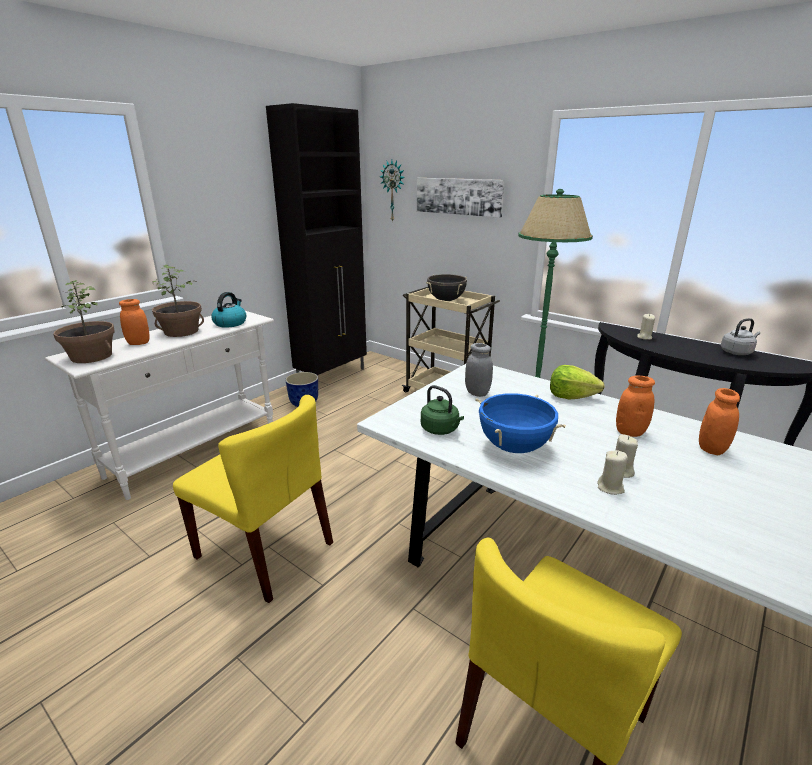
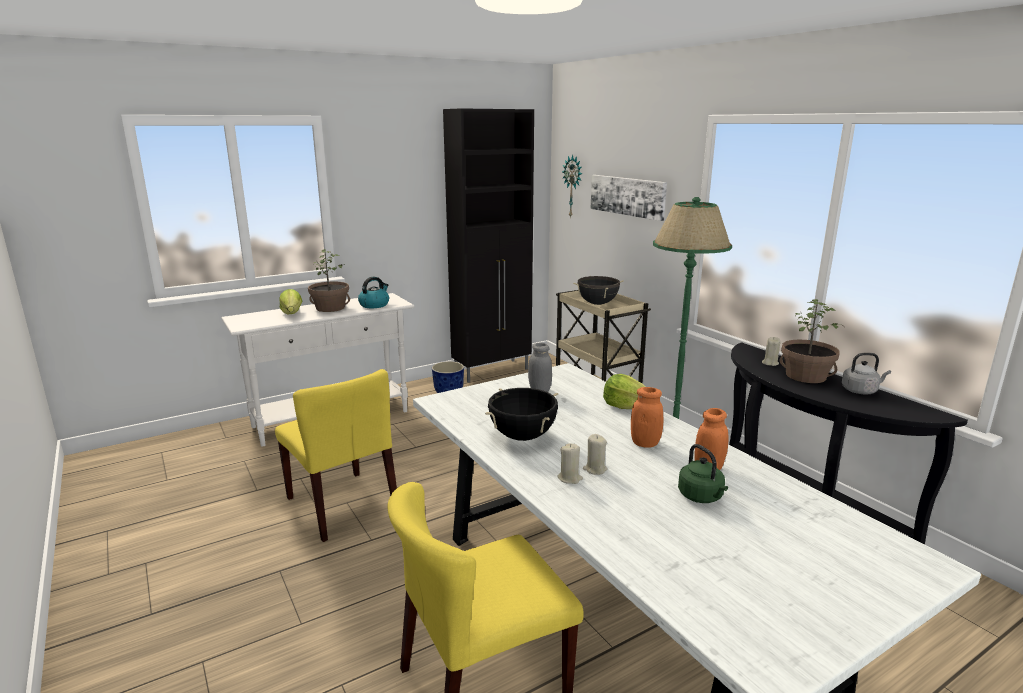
camera: 20 degrees right, 5 degrees down
potted plant [53,280,114,363] -> potted plant moved to [780,299,842,383]
orange jar [119,299,150,345] -> lettuce [279,289,302,314]
green kettle [421,385,464,435] -> green kettle moved to [678,444,728,503]
blue cooking pot [475,393,566,453] -> black cooking pot [485,388,558,441]

